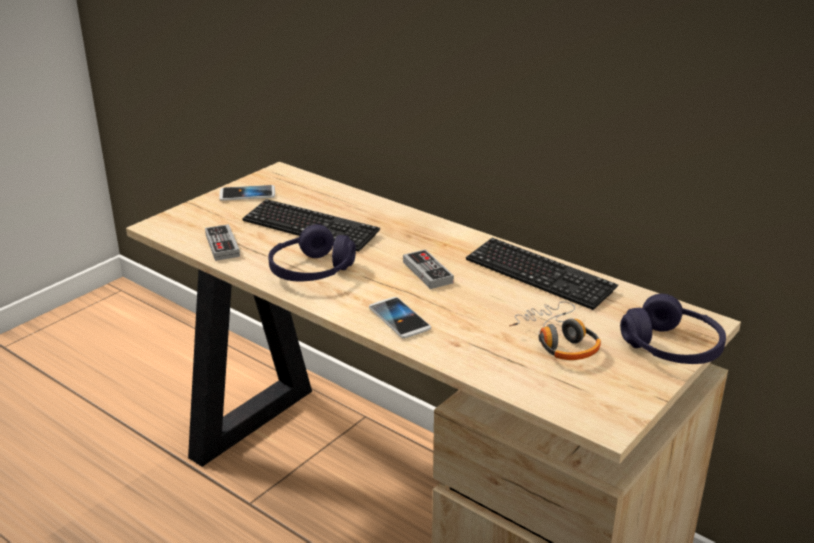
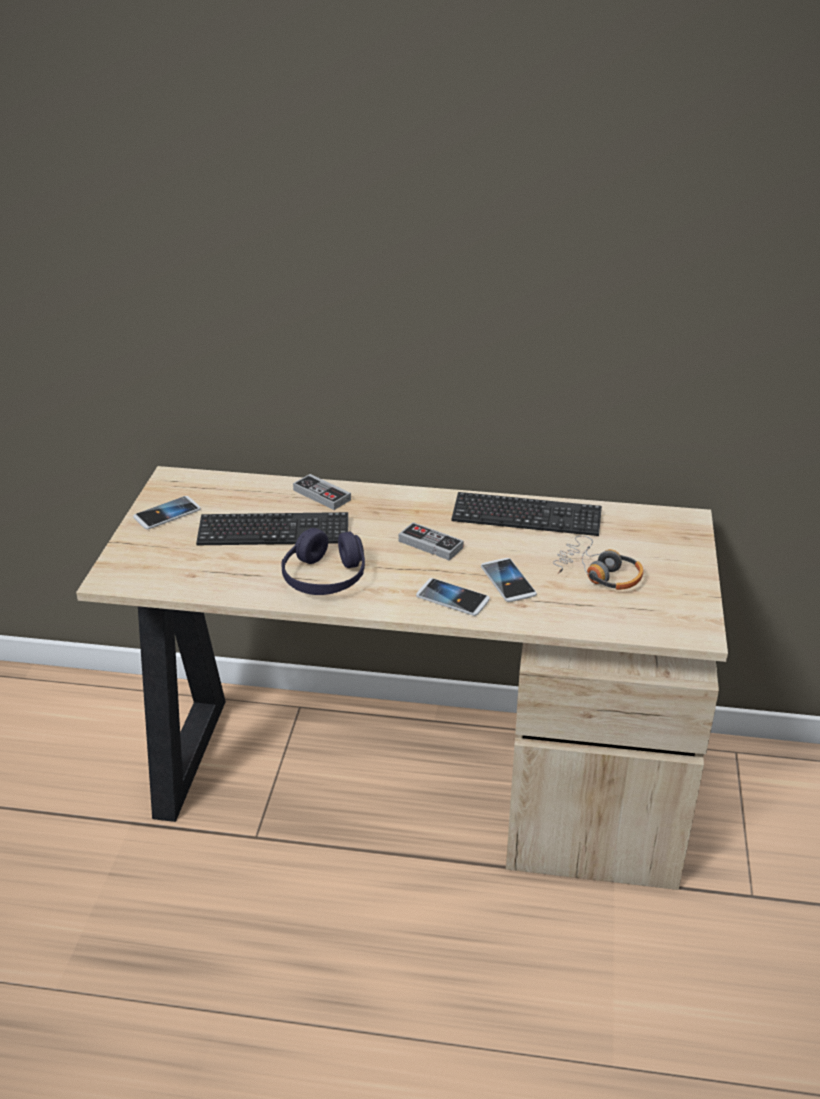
camera: 30 degrees left, 5 degrees up
game controller [205,224,240,261] -> game controller moved to [293,474,351,510]
purple headphones [620,294,726,364] -> none
none -> phone [481,558,537,602]

